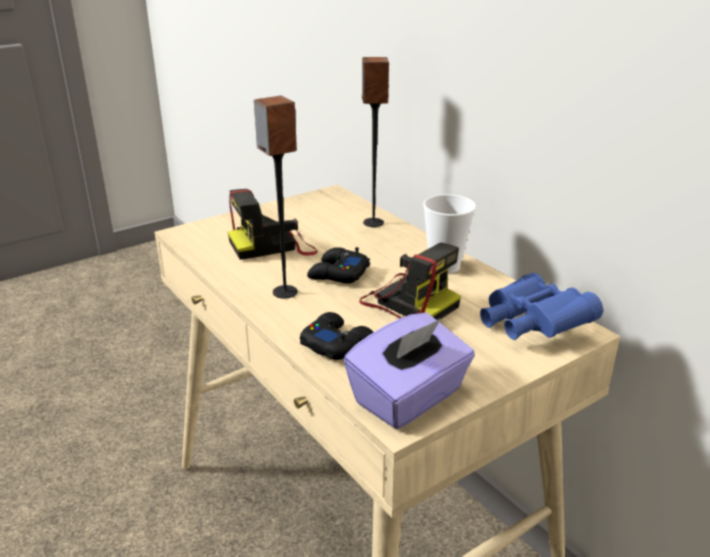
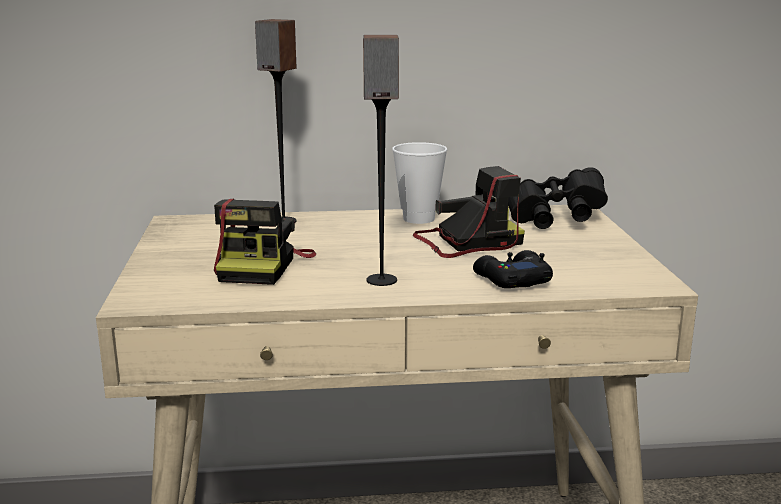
camera: 60 degrees left, 10 degrees down
black game controller [307,247,370,283] -> none
purple tissue box [344,313,475,429] -> none
blue binoculars [480,273,603,340] -> black binoculars [508,167,608,229]

